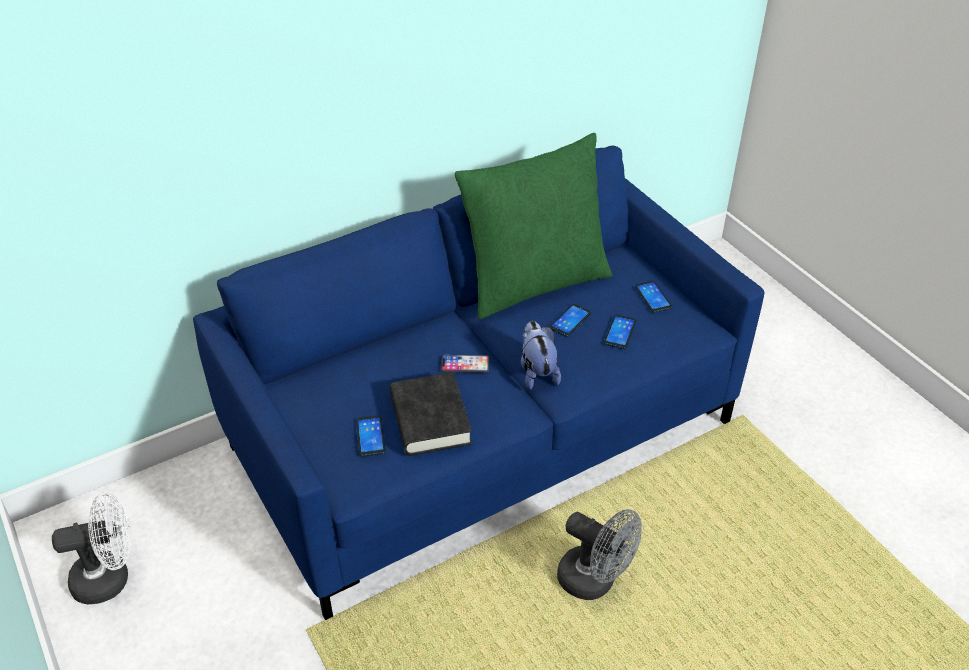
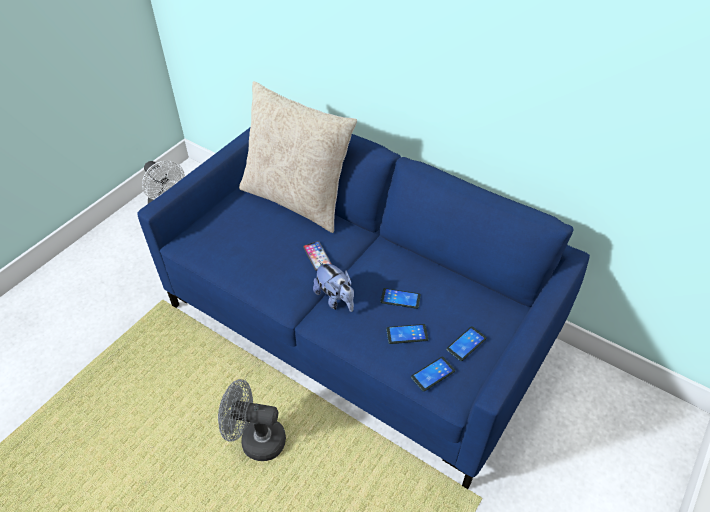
camera: 65 degrees right, 5 degrees up
phone [356,415,386,457] -> phone moved to [411,357,455,392]
black book [390,372,472,456] -> none
green pillow [454,133,612,319] -> none
plush toy [521,321,561,390] -> plush toy turned 90 degrees clockwise [313,260,354,312]
grey fan [557,509,642,600] -> grey fan turned 90 degrees clockwise [218,379,286,461]
none -> beige pillow [239,81,357,233]

